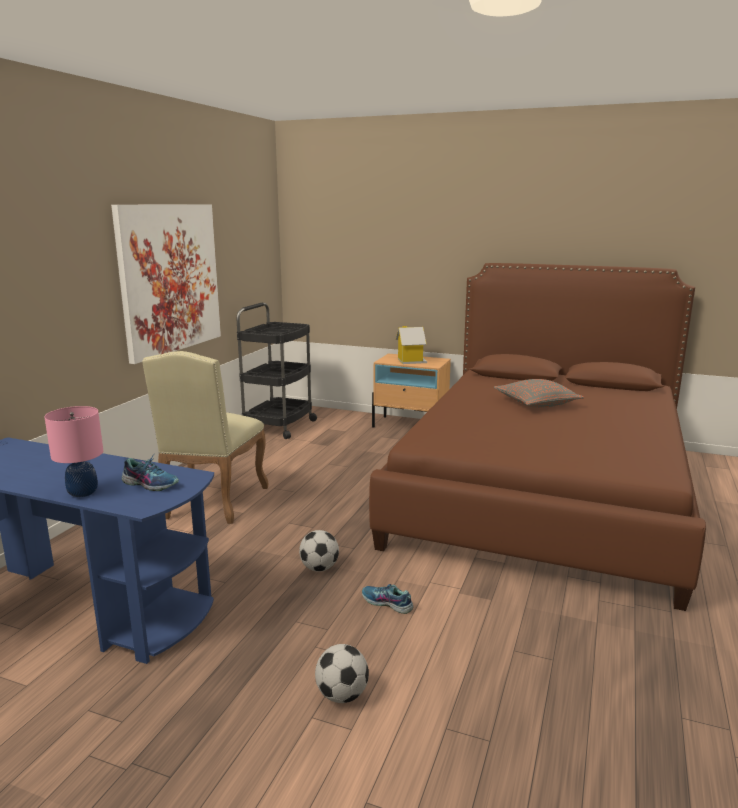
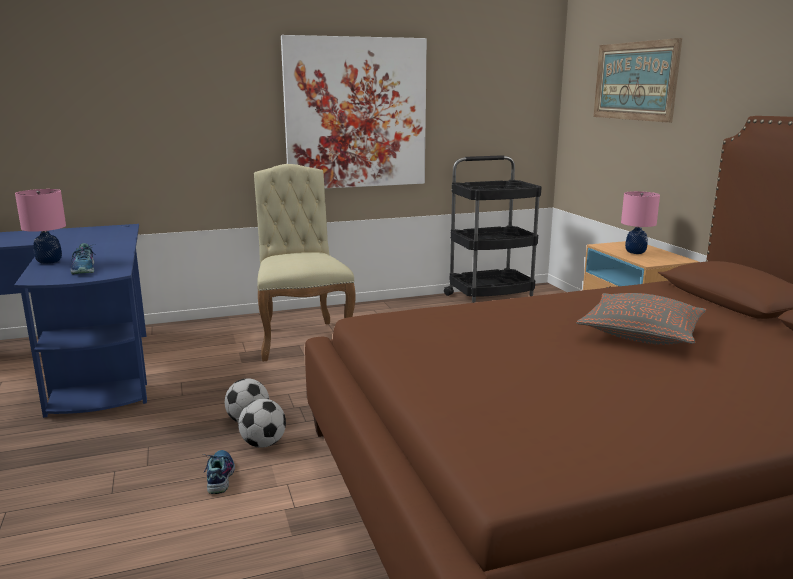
camera: 50 degrees right, 0 degrees up
beige chair [142,351,268,524] -> beige chair turned 105 degrees clockwise [254,164,355,361]
football [315,644,369,703] -> football moved to [238,399,286,448]
toy house [395,326,427,364] -> pink table lamp [621,191,660,254]
none -> picture [593,38,682,123]

